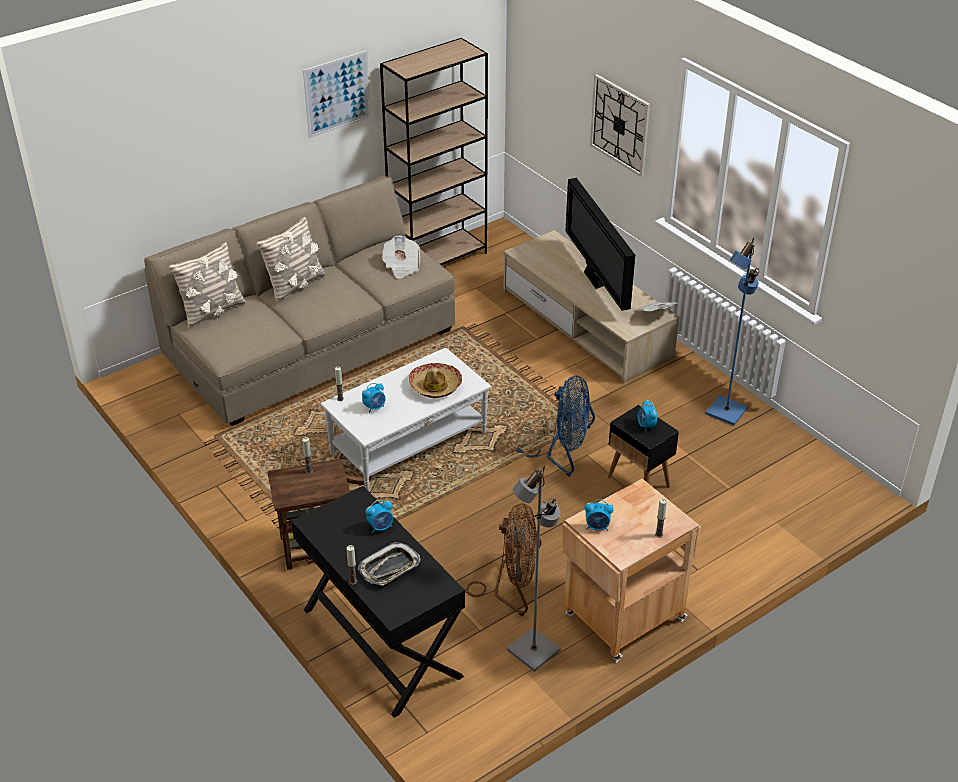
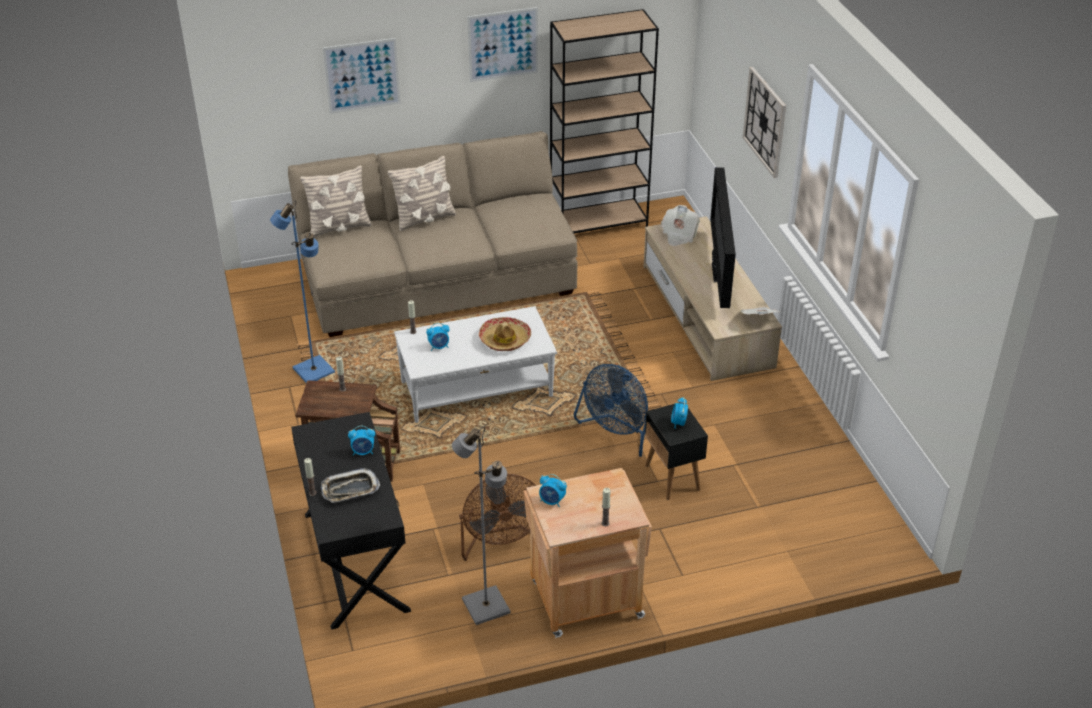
camera: 20 degrees right, 0 degrees up
newspaper [381,235,420,279] -> newspaper moved to [661,205,700,246]
brown fan [464,503,542,616] -> brown fan turned 45 degrees clockwise [459,474,536,561]
blue fan [515,375,595,476] -> blue fan turned 90 degrees clockwise [574,364,648,457]
blue floor lamp [706,238,759,425] -> blue floor lamp moved to [270,201,335,383]
none -> picture [323,38,400,114]

